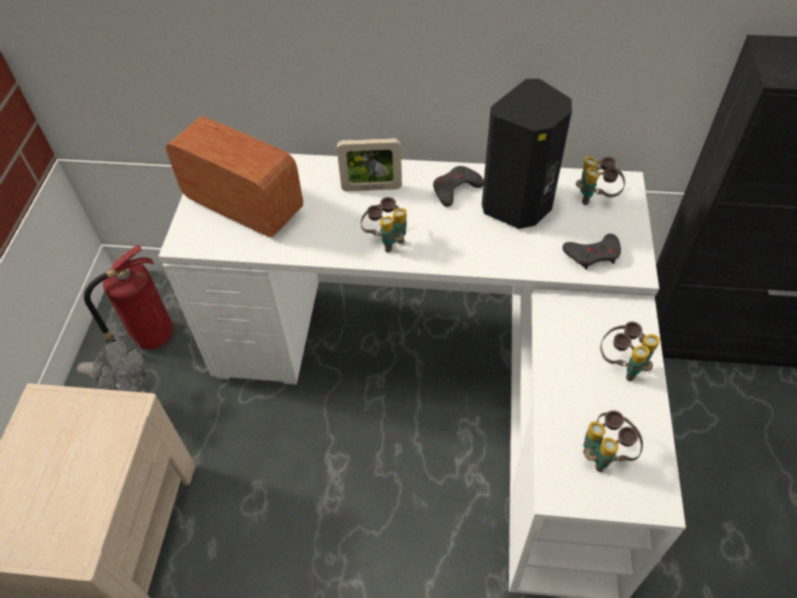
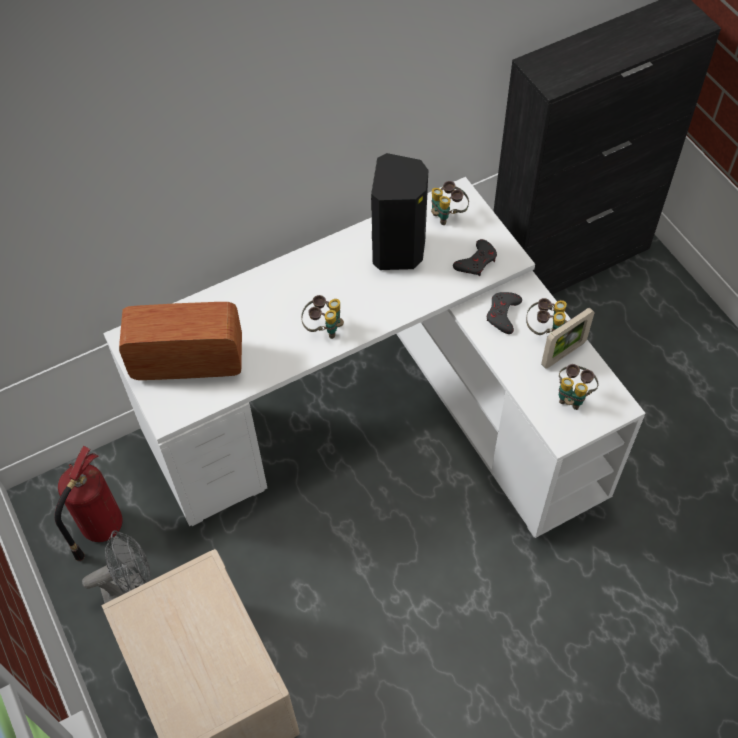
camera: 35 degrees left, 5 degrees up
picture frame [337,138,402,191] -> picture frame moved to [541,308,594,369]
grey game controller [433,166,484,207] -> grey game controller moved to [487,292,522,334]

